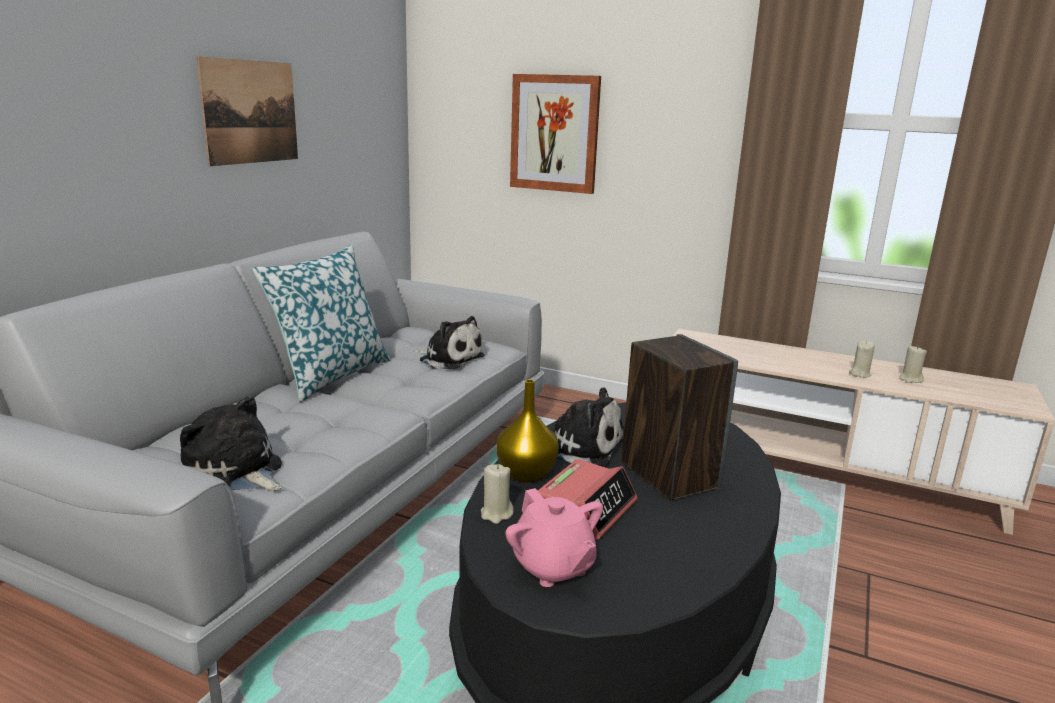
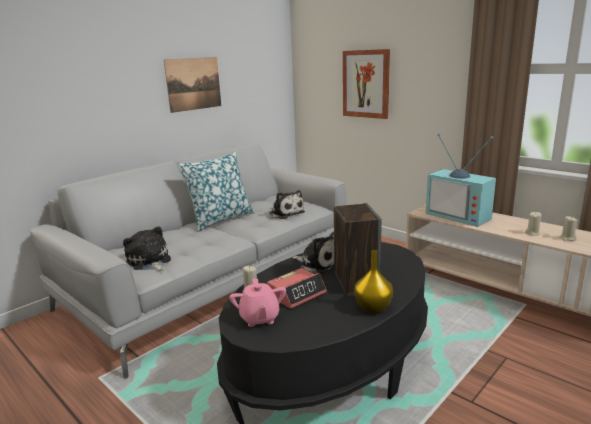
camera: 20 degrees right, 0 degrees up
yellow vase [496,380,559,483] -> yellow vase moved to [354,250,393,313]
none -> television [426,133,496,227]

